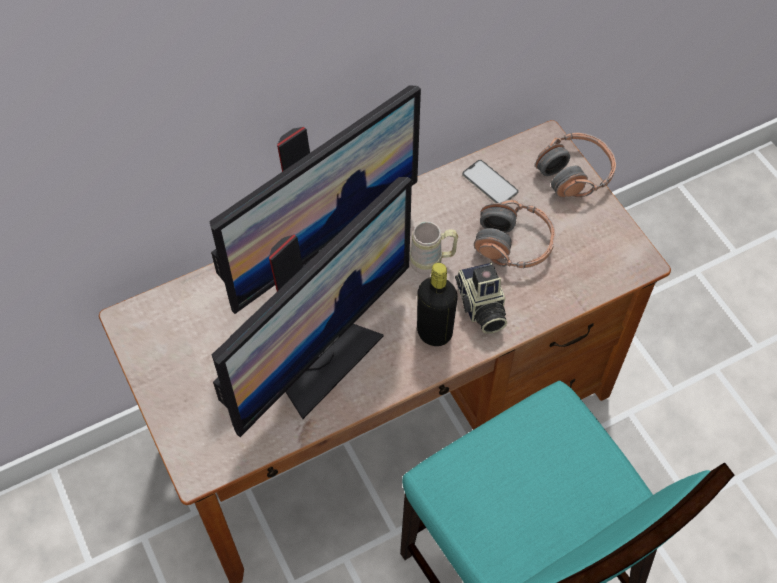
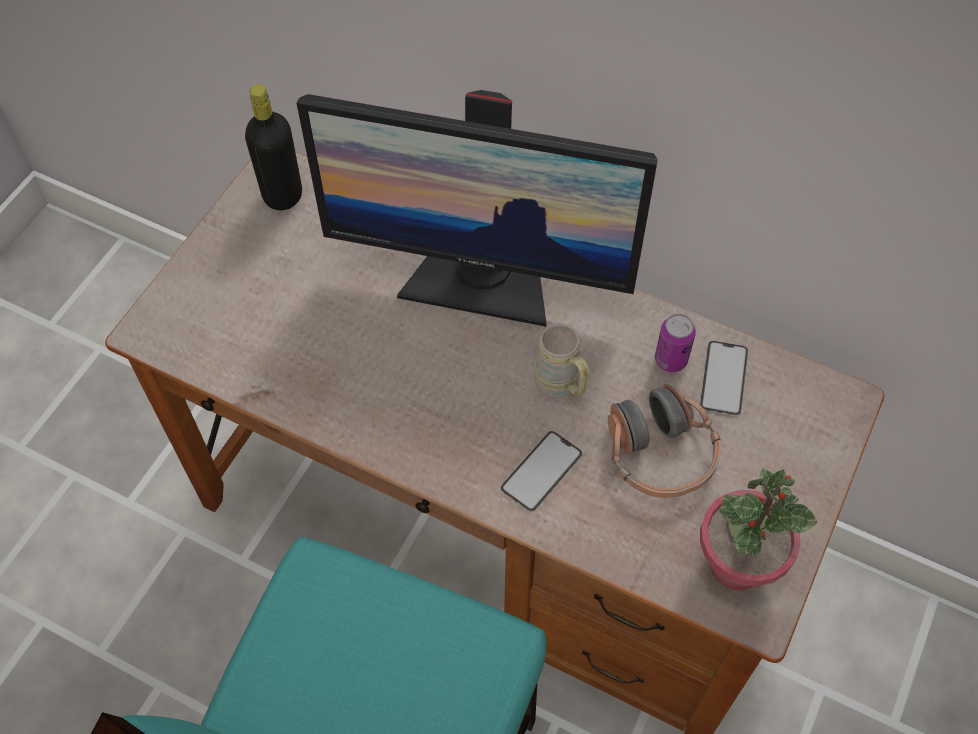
camera: 55 degrees right, 0 degrees up
monitor [212,177,412,437] -> none
black bottle [417,263,458,346] -> black bottle moved to [245,84,302,210]
camera [455,262,507,334] -> phone [501,431,582,512]
headphones [535,133,616,197] -> none
none -> can [655,314,696,372]
none -> potted plant [700,469,817,590]

